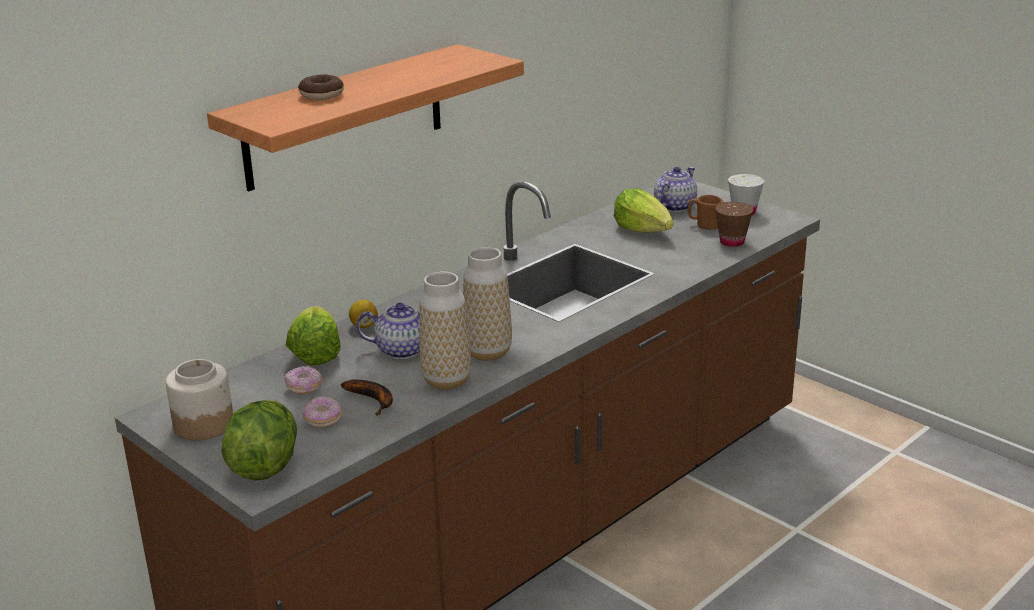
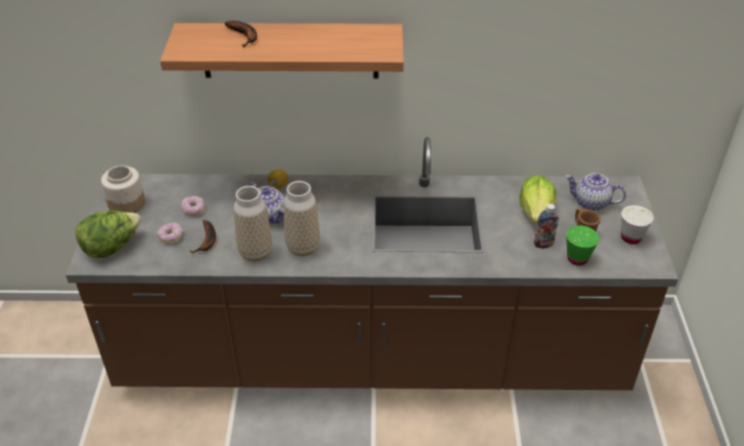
camera: 45 degrees right, 15 degrees up
lettuce [286,306,341,365] -> none
donut [298,74,344,100] -> banana [224,20,257,47]
teapot [654,167,697,212] -> teapot turned 150 degrees counterclockwise [565,173,626,211]
brown cup [715,202,753,247] -> green cup [566,225,599,266]
none -> bottle [534,204,559,248]

